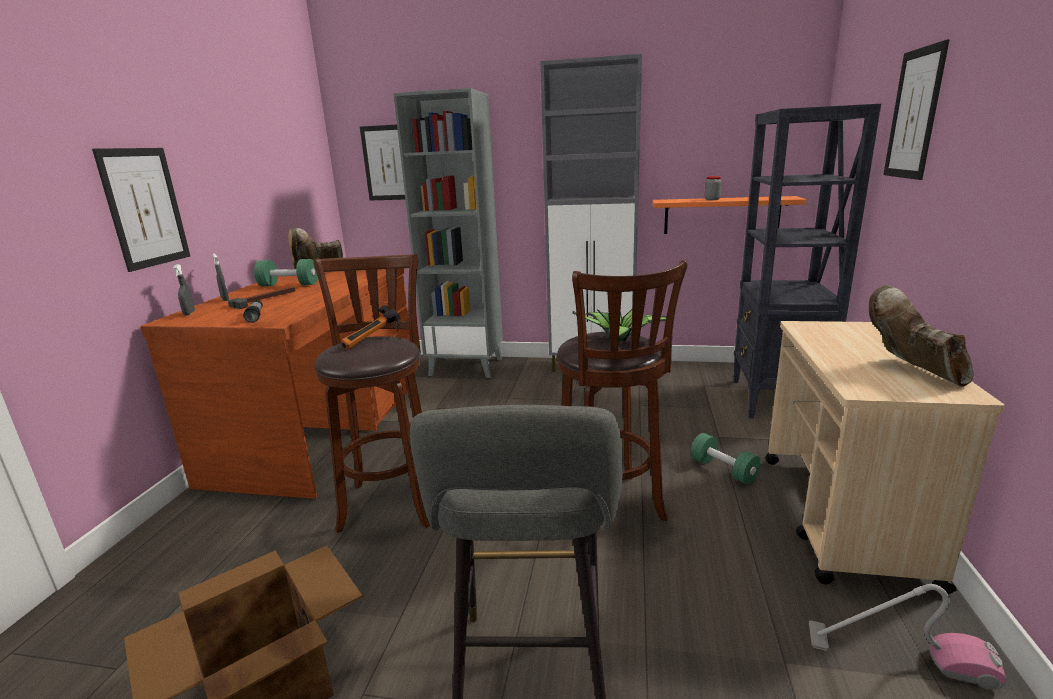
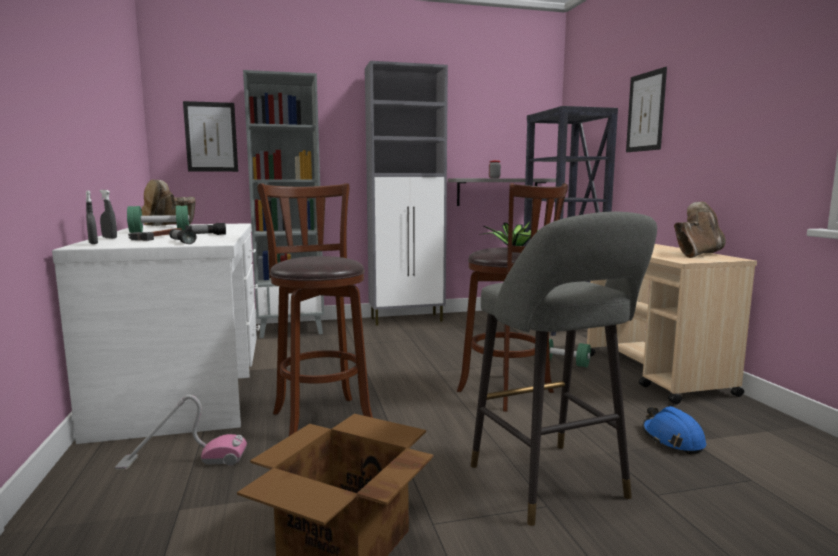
camera: 25 degrees left, 10 degrees down
picture [92,148,190,272] -> none
brown desk [141,268,416,499] -> white desk [52,223,260,444]
hammer [340,305,401,350] -> none
orange shelf [652,196,806,234] -> grey shelf [448,178,556,206]
vacuum cleaner [809,584,1006,690] -> vacuum cleaner moved to [115,395,247,470]
brown boot [869,285,974,387] -> brown boot turned 90 degrees clockwise [674,201,726,258]
none -> flashlight [185,223,226,235]
none -> blue hard hat [643,406,706,454]

